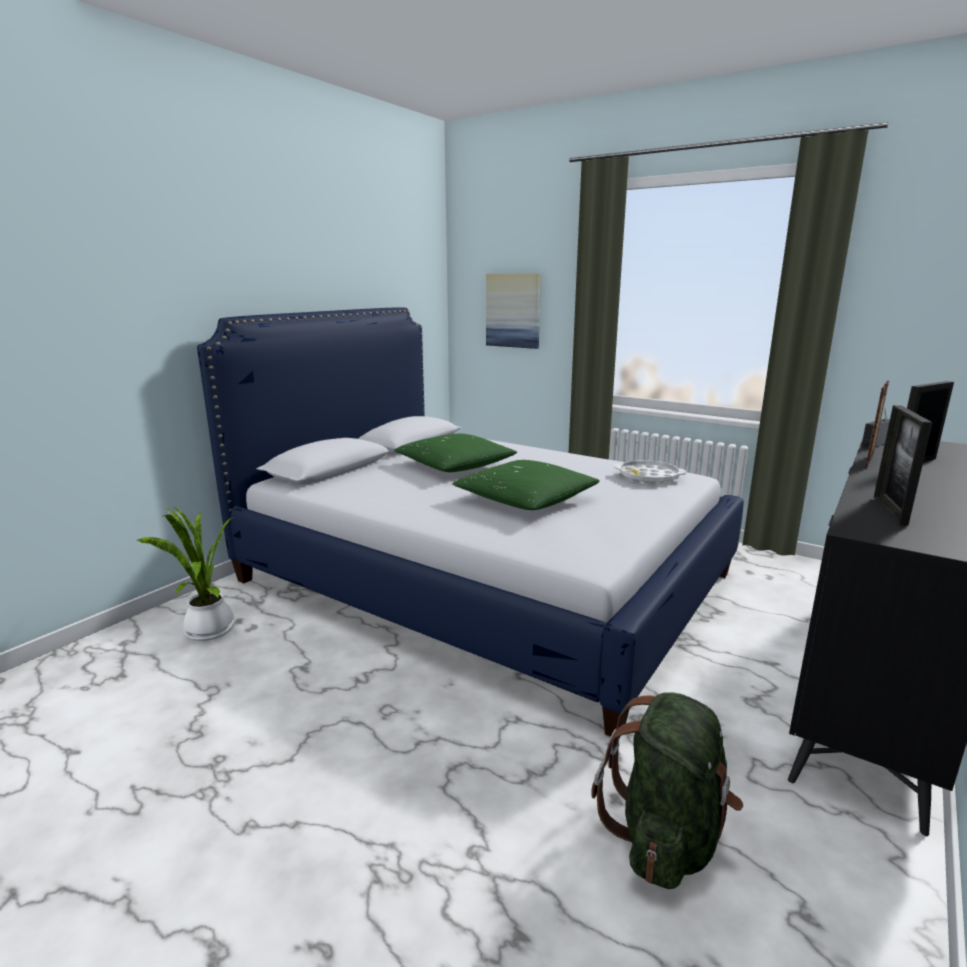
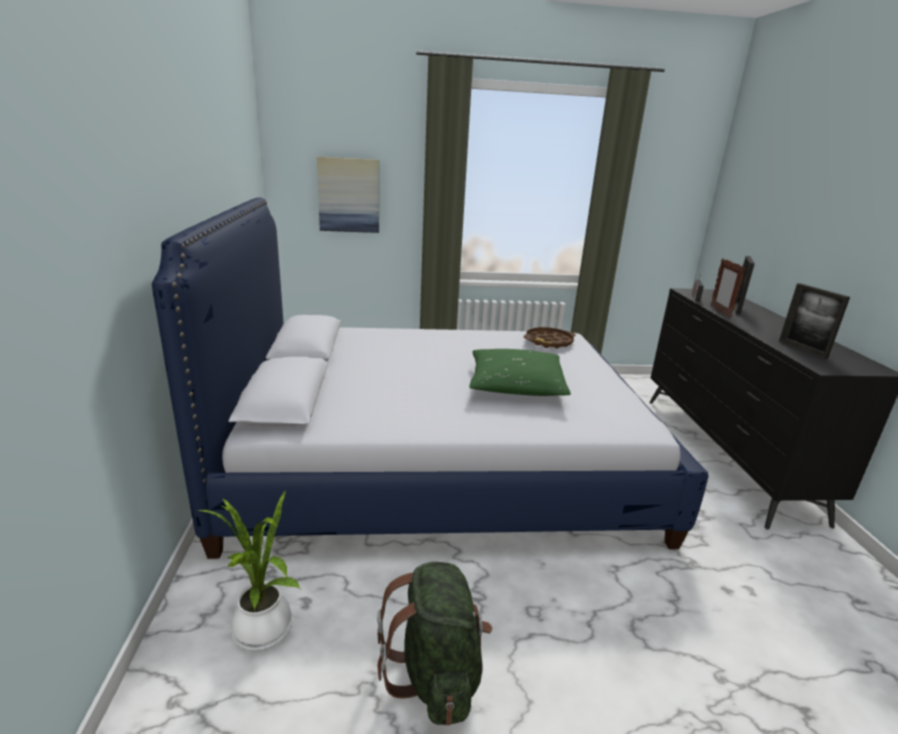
camera: 40 degrees left, 5 degrees up
green pillow [394,434,517,472] -> none
green backpack [591,692,743,889] -> green backpack moved to [377,562,492,725]
white tray [614,460,686,484] -> brown tray [524,327,576,348]

